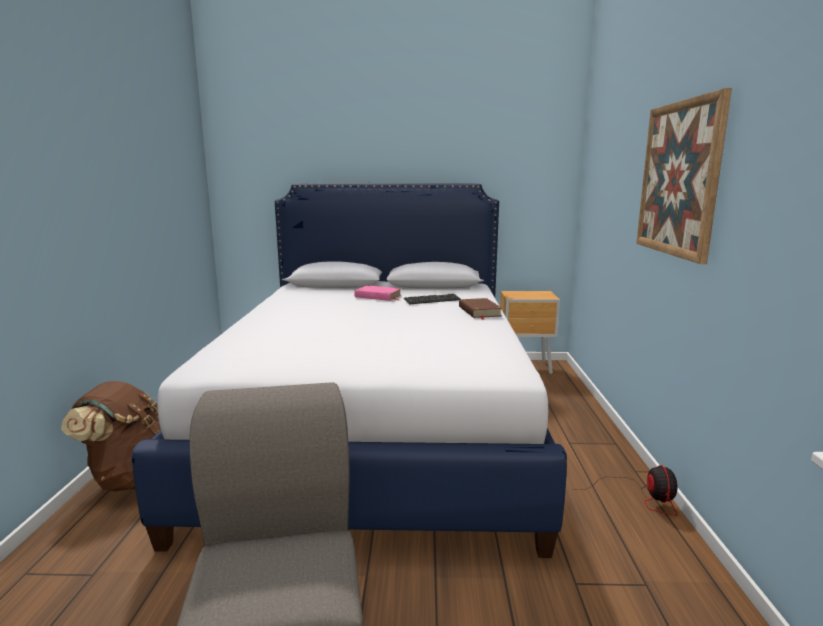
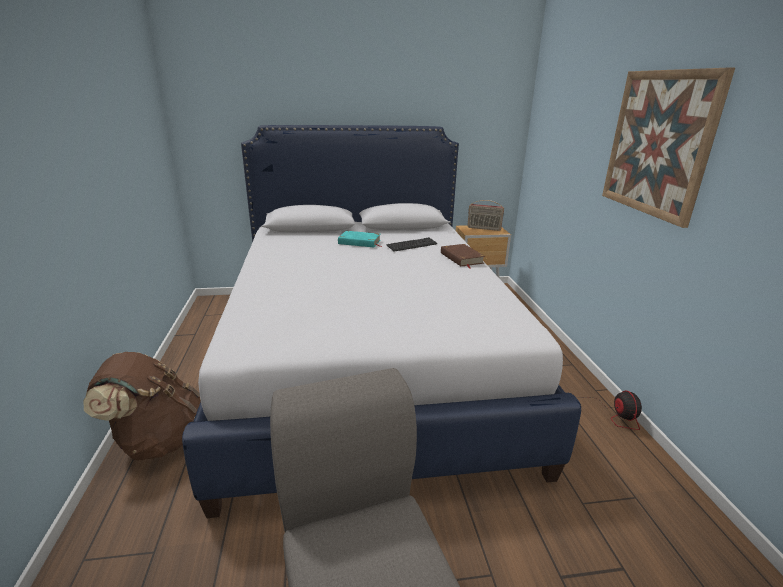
camera: 10 degrees left, 10 degrees up
pink book [354,285,402,301] -> turquoise book [338,231,382,248]
none -> radio [467,200,504,231]

